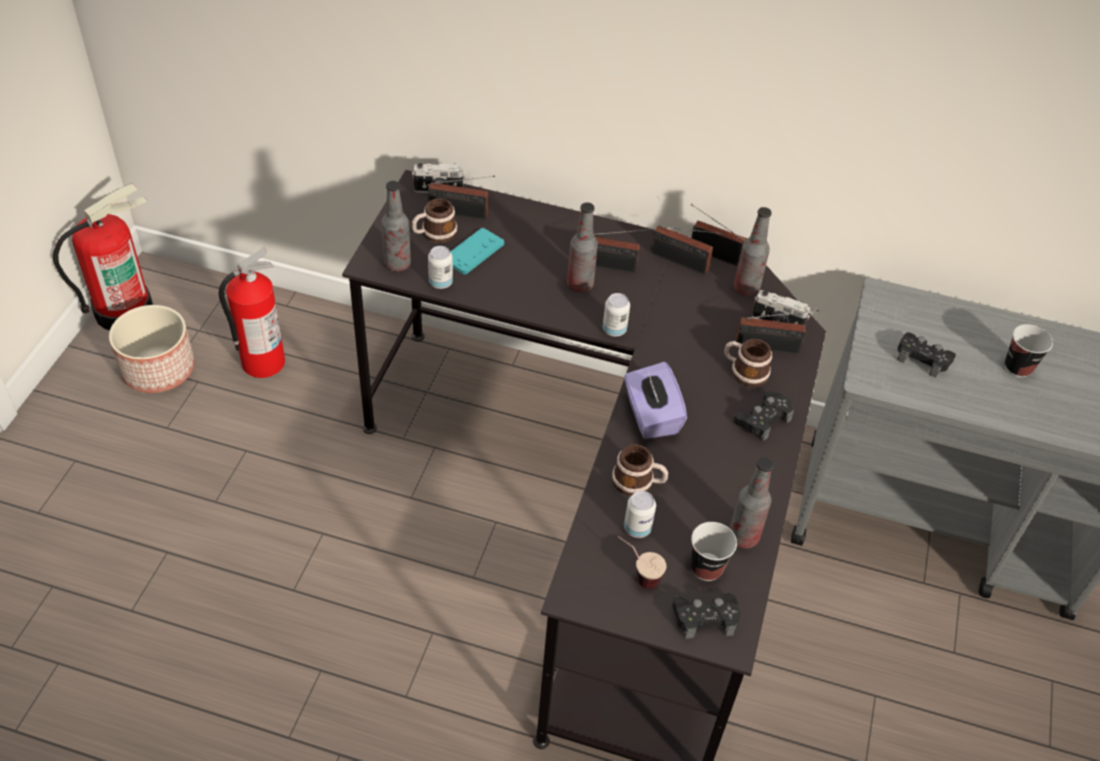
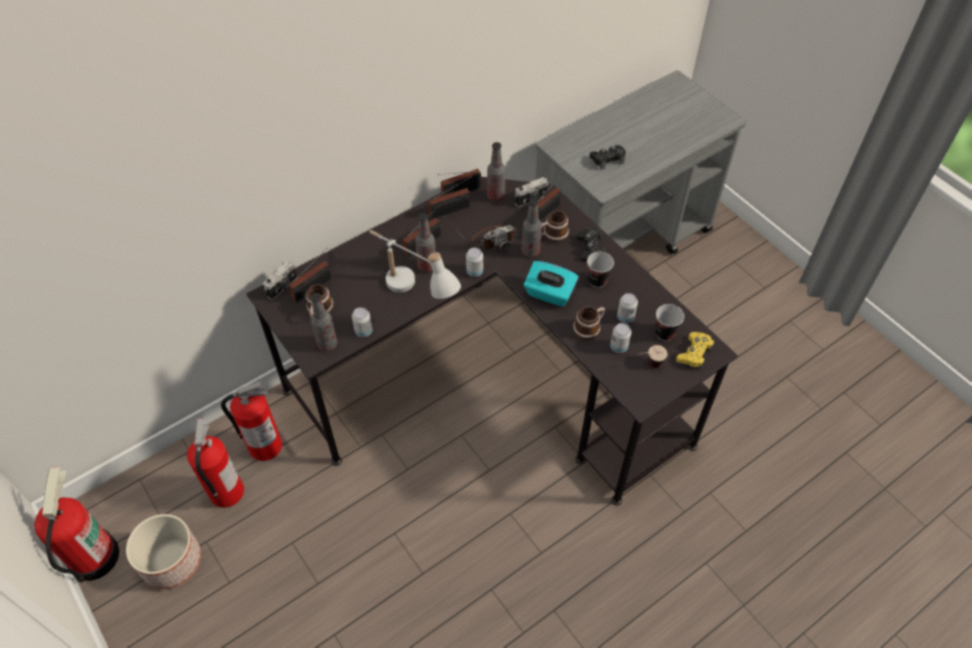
camera: 50 degrees left, 5 degrees up
turquoise game controller [450,228,504,274] -> none
purple tissue box [624,362,687,439] -> turquoise tissue box [524,261,579,307]
black game controller [672,593,741,639] -> yellow game controller [676,332,714,369]
bottle [730,457,774,548] -> bottle moved to [521,198,542,258]
cup [1005,324,1053,378] -> cup moved to [587,252,614,288]
none -> fire extinguisher [221,381,282,461]
none -> white table lamp [369,230,461,299]
none -> camera [472,225,516,250]
none -> can [617,293,638,323]

